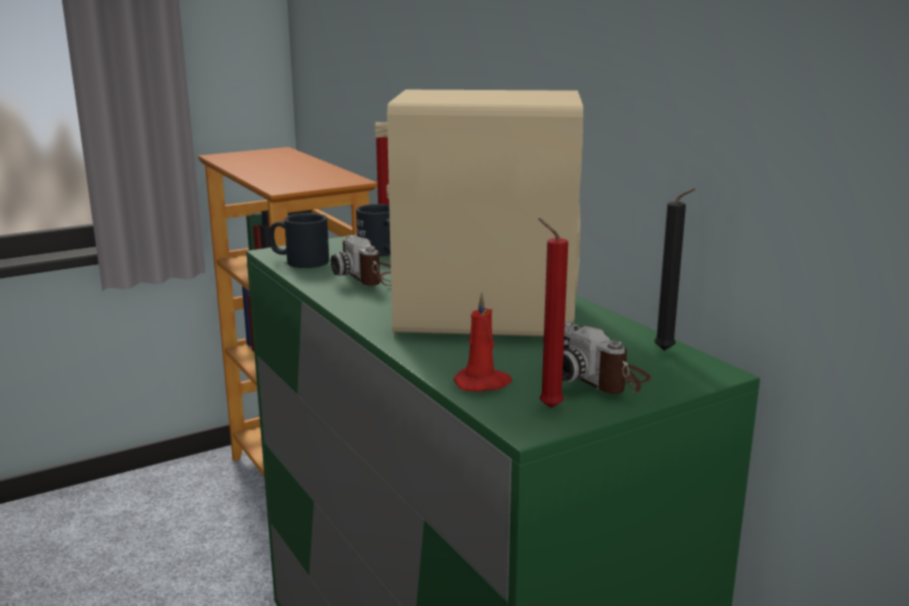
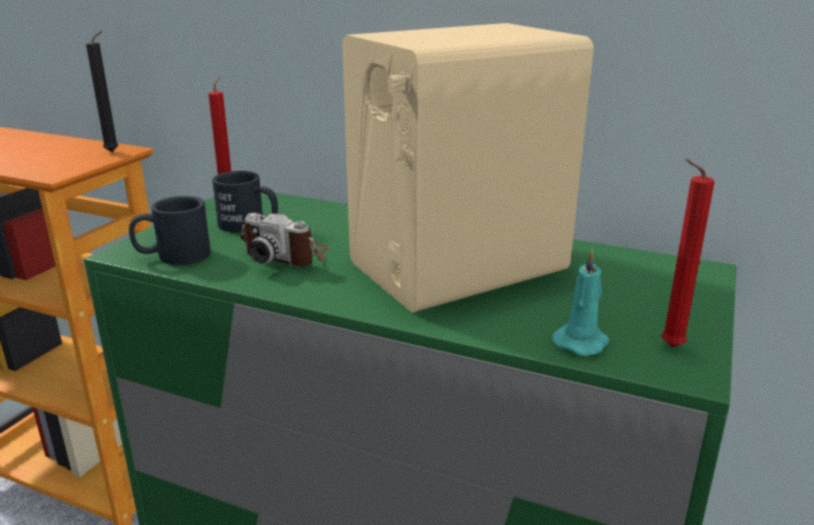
camera: 35 degrees left, 5 degrees up
red candle [453,292,512,392] -> turquoise candle [552,249,609,356]
camera [562,321,651,394] -> none
black candle [654,188,695,351] -> black candle moved to [86,30,119,152]

